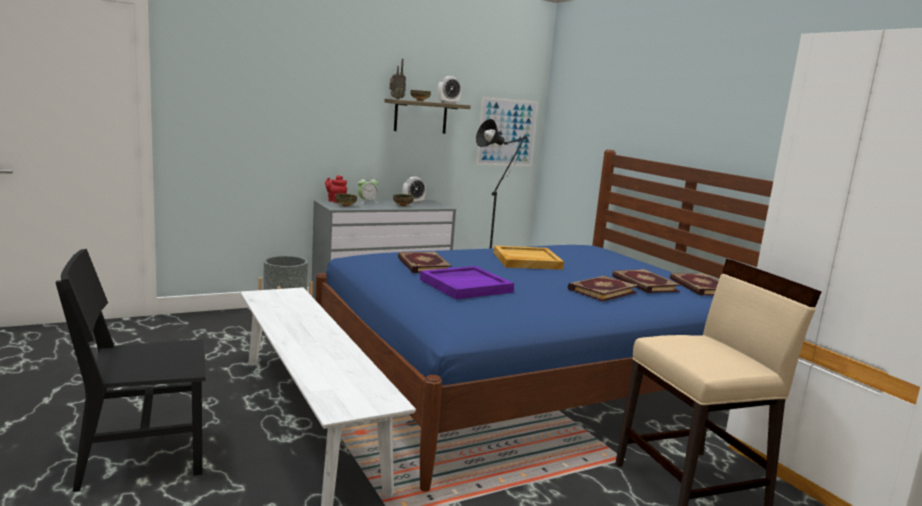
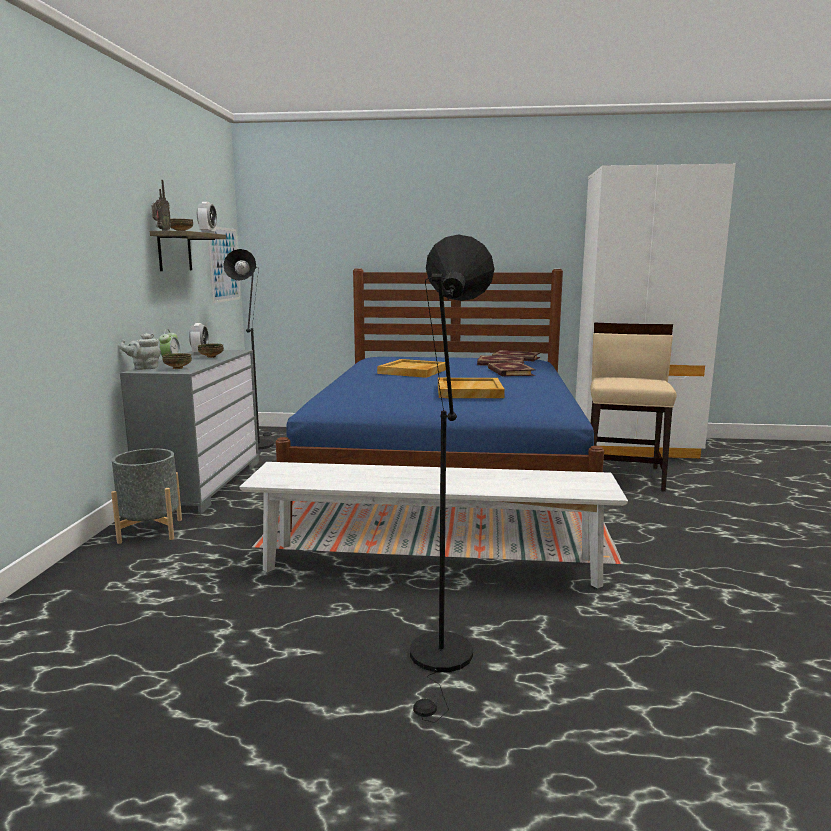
camera: 55 degrees left, 0 degrees up
black chair [55,249,206,492] -> black floor lamp [410,234,495,723]
red teapot [325,175,347,203] -> grey teapot [120,333,161,370]
book [398,252,452,273] -> none
purple tray [420,266,514,299] -> beige tray [438,378,505,398]

